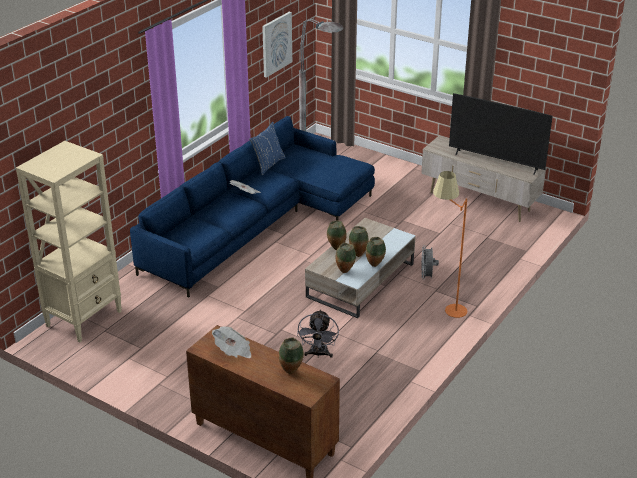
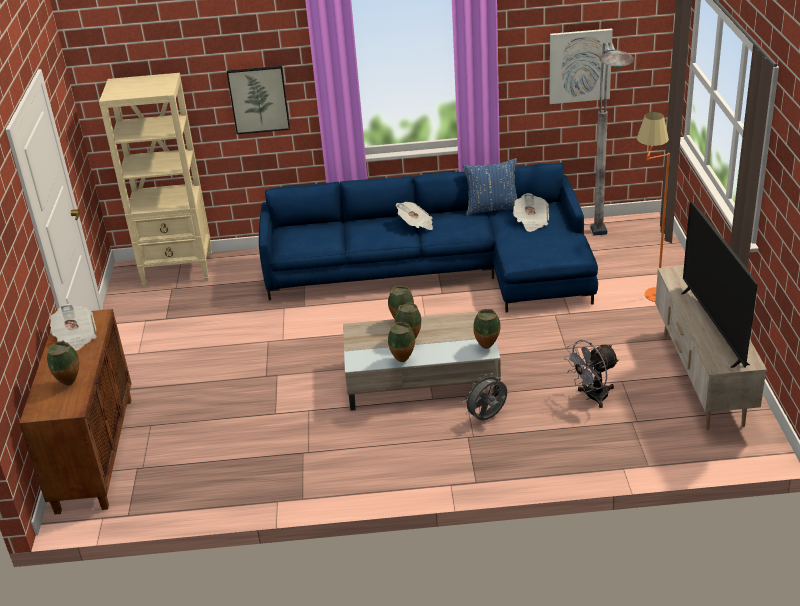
camera: 55 degrees right, 0 degrees up
grey fan [297,309,339,358] -> grey fan moved to [564,340,619,408]
vase [336,243,356,273] -> vase moved to [473,309,501,349]
orange floor lamp [433,171,467,318] -> orange floor lamp moved to [637,112,670,302]
none -> picture [227,66,290,134]
none -> newspaper [513,193,549,232]

